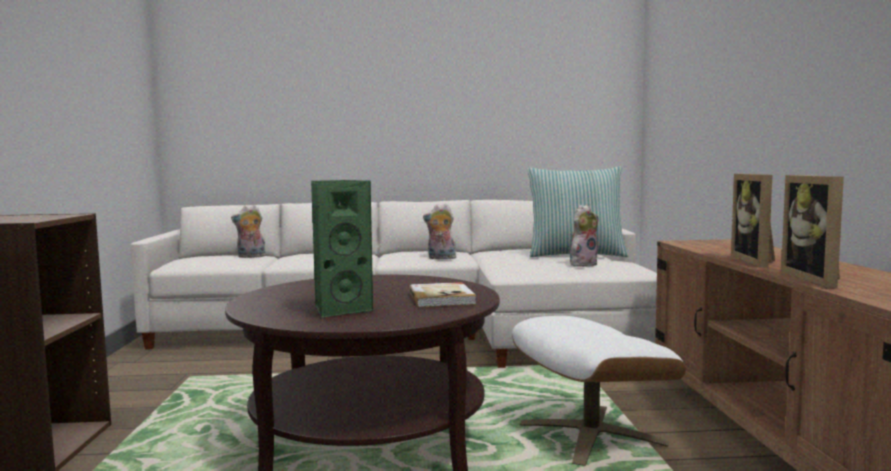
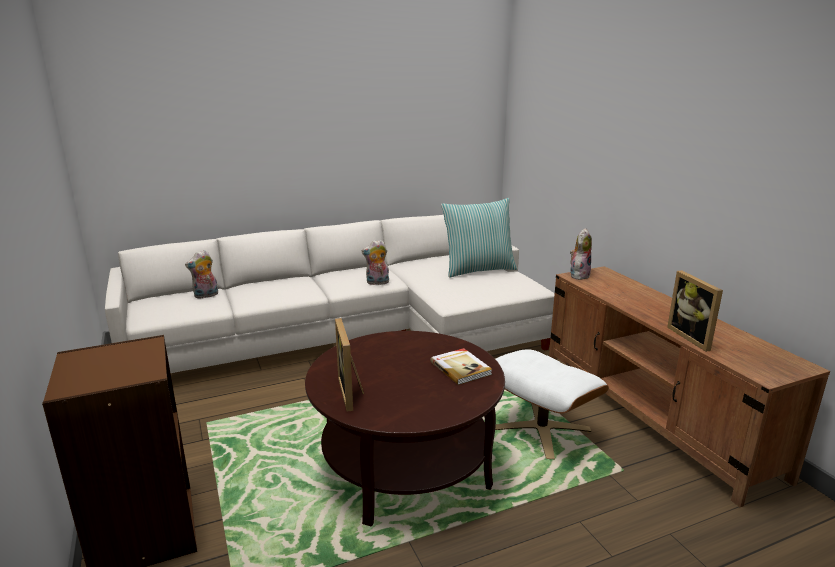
camera: 20 degrees left, 15 degrees up
green speaker [311,180,374,318] -> none
plush toy [570,205,598,267] -> plush toy moved to [570,228,592,280]
picture frame [731,174,775,268] -> picture frame moved to [335,318,364,412]

